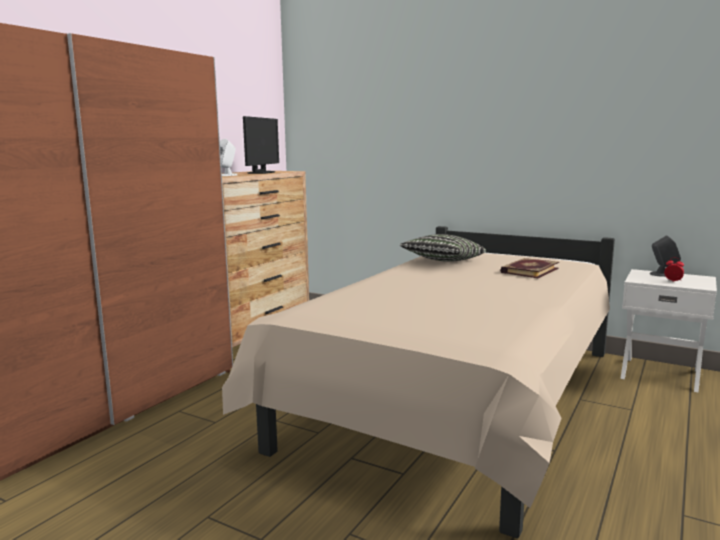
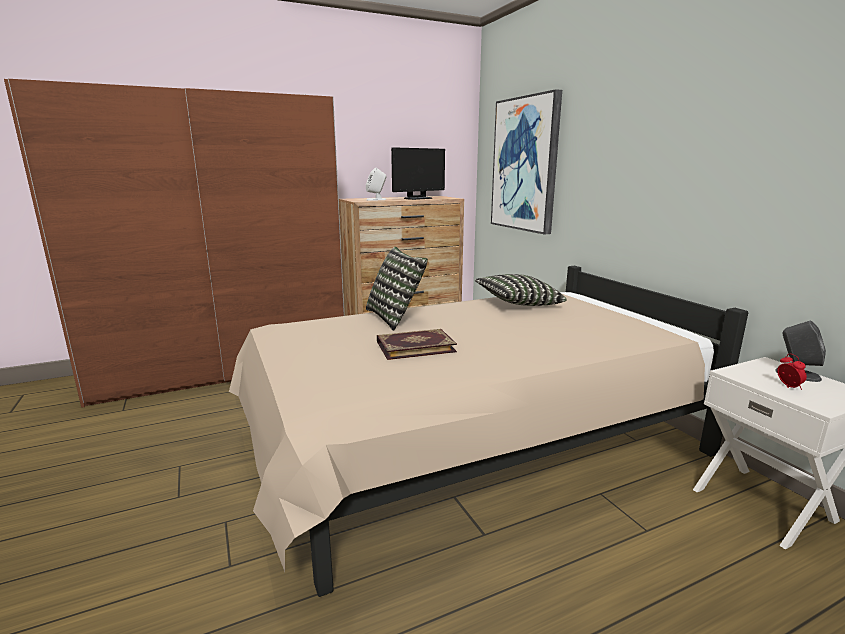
camera: 35 degrees right, 5 degrees up
book [500,258,559,278] -> book moved to [377,329,457,360]
none -> pillow [366,247,428,331]
none -> picture [491,89,562,235]

